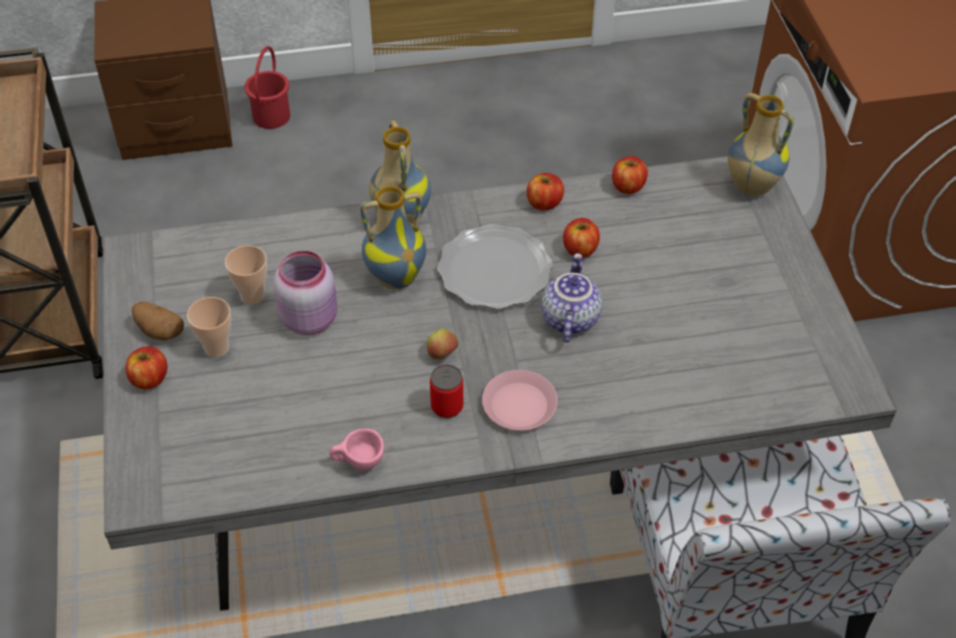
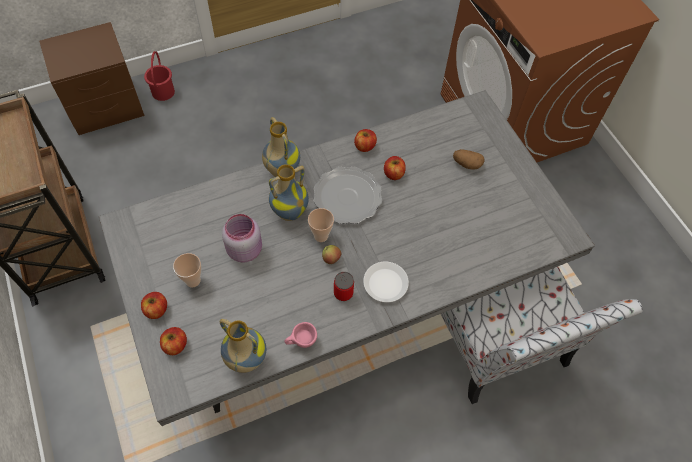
camera: 15 degrees left, 10 degrees up
potato [132,302,184,341] -> potato moved to [453,149,485,170]
cup [225,245,267,305] -> cup moved to [308,208,334,242]
pink plate [482,370,558,431] -> white plate [363,262,409,302]
teapot [541,253,602,343] -> none
apple [612,156,648,194] -> apple moved to [160,327,187,355]
vase [728,93,794,196] -> vase moved to [220,319,266,373]

